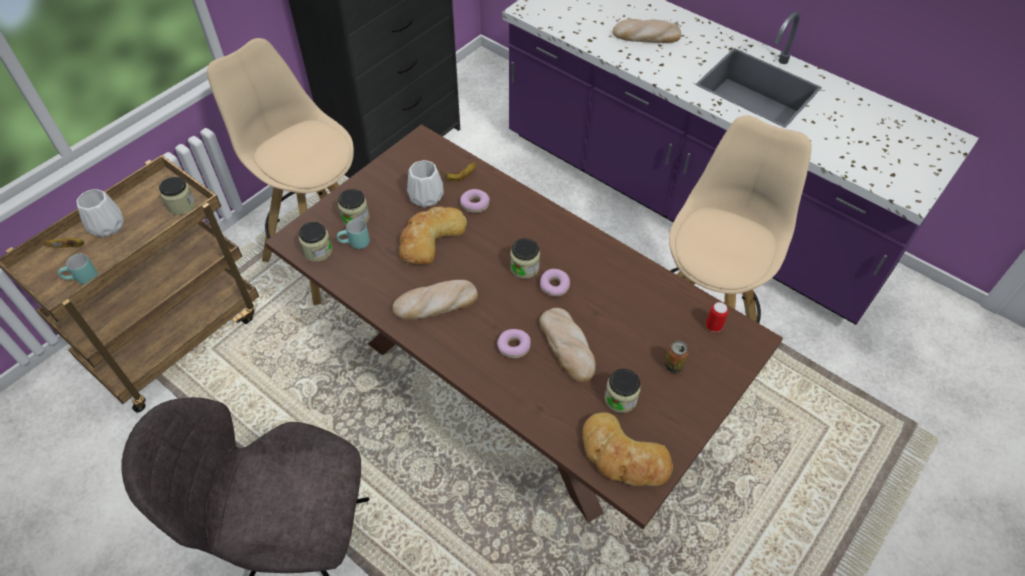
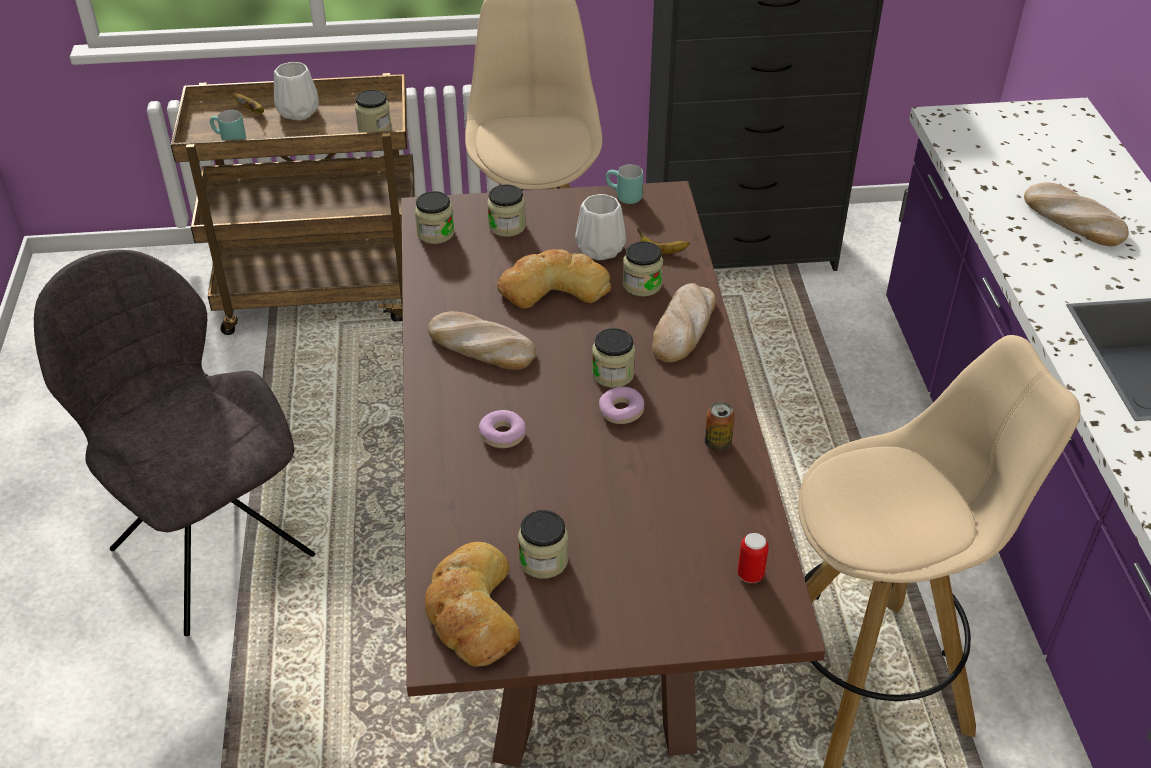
camera: 45 degrees right, 10 degrees down
turquoise mug [337,219,370,249] -> turquoise mug moved to [606,164,643,204]
donut [460,189,490,213] -> jar [623,241,663,297]
bread [539,308,596,382] -> bread moved to [652,283,716,363]
can [665,341,689,373] -> can moved to [705,402,735,451]

